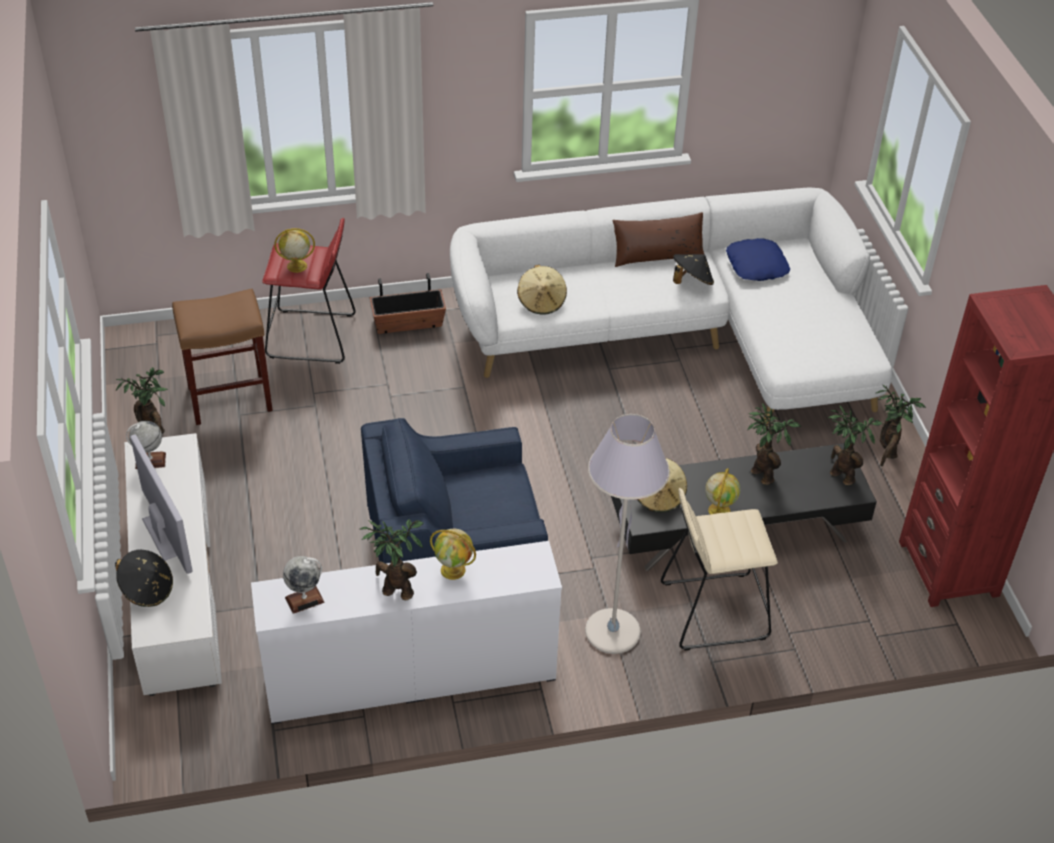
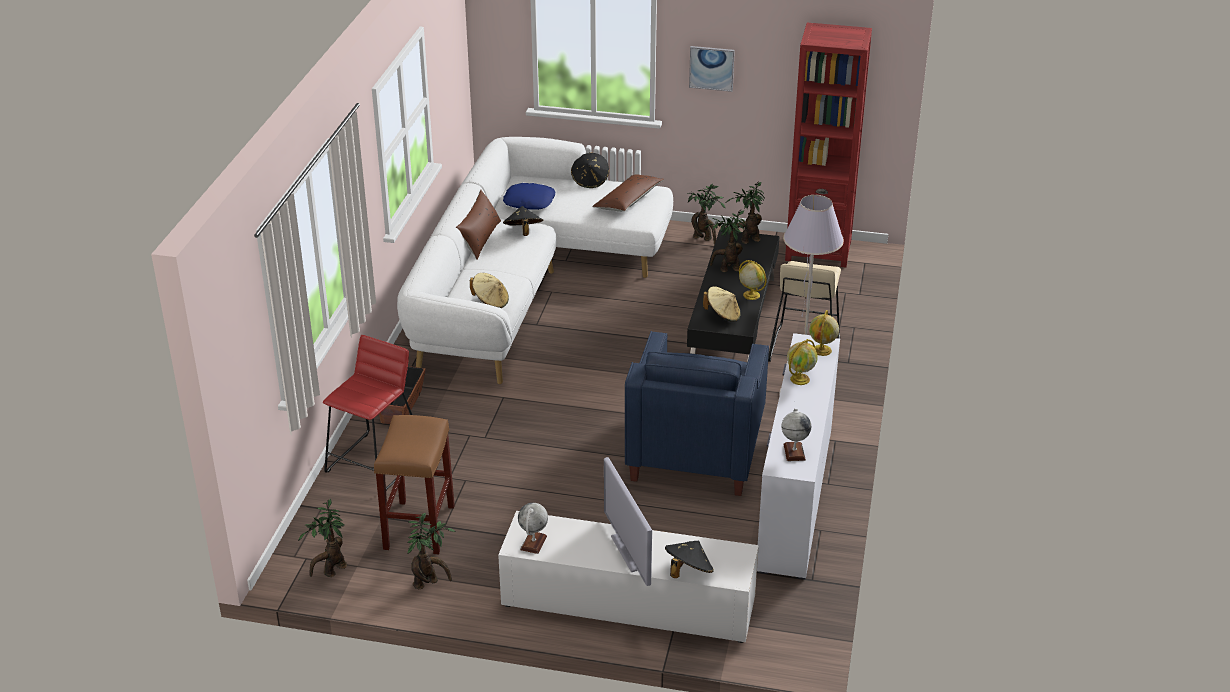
camera: 65 degrees left, 10 degrees down
television [130,434,193,574] -> television turned 105 degrees counterclockwise [604,457,652,586]
globe [274,228,315,273] -> globe moved to [809,310,839,356]
potted plant [360,519,423,600] -> potted plant moved to [298,499,347,577]
none -> black hat [571,152,609,188]
none -> brown pillow [592,175,664,212]
none -> picture [689,46,735,92]

